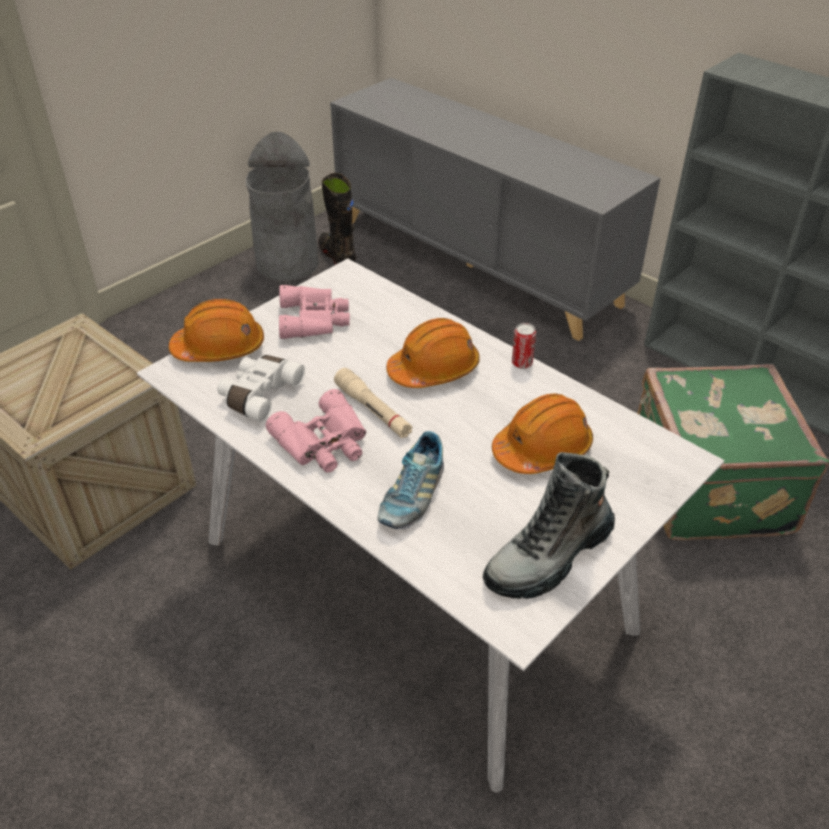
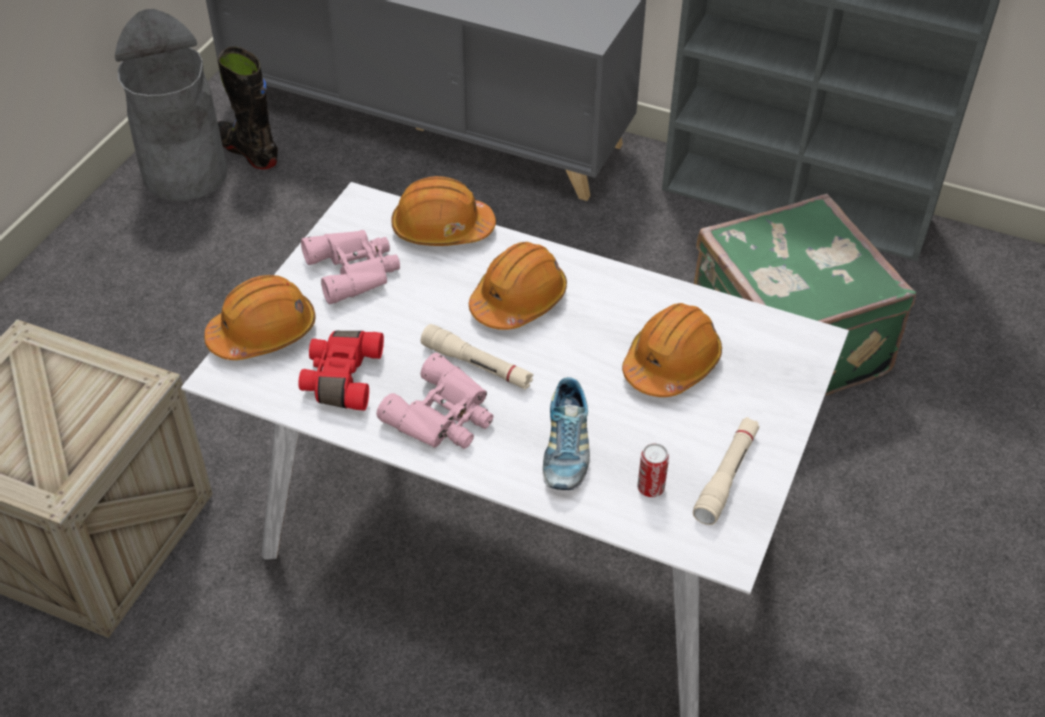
camera: 20 degrees left, 5 degrees up
white binoculars [217,355,305,422] -> red binoculars [298,331,384,411]
boot [483,452,615,599] -> beige flashlight [693,417,759,525]
can [512,323,536,369] -> can moved to [637,443,669,497]
none -> orange hard hat [391,176,496,246]

